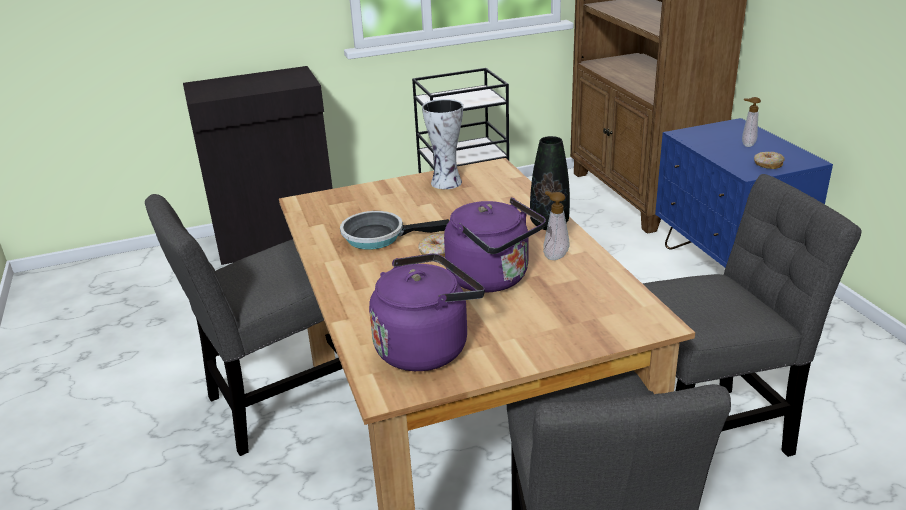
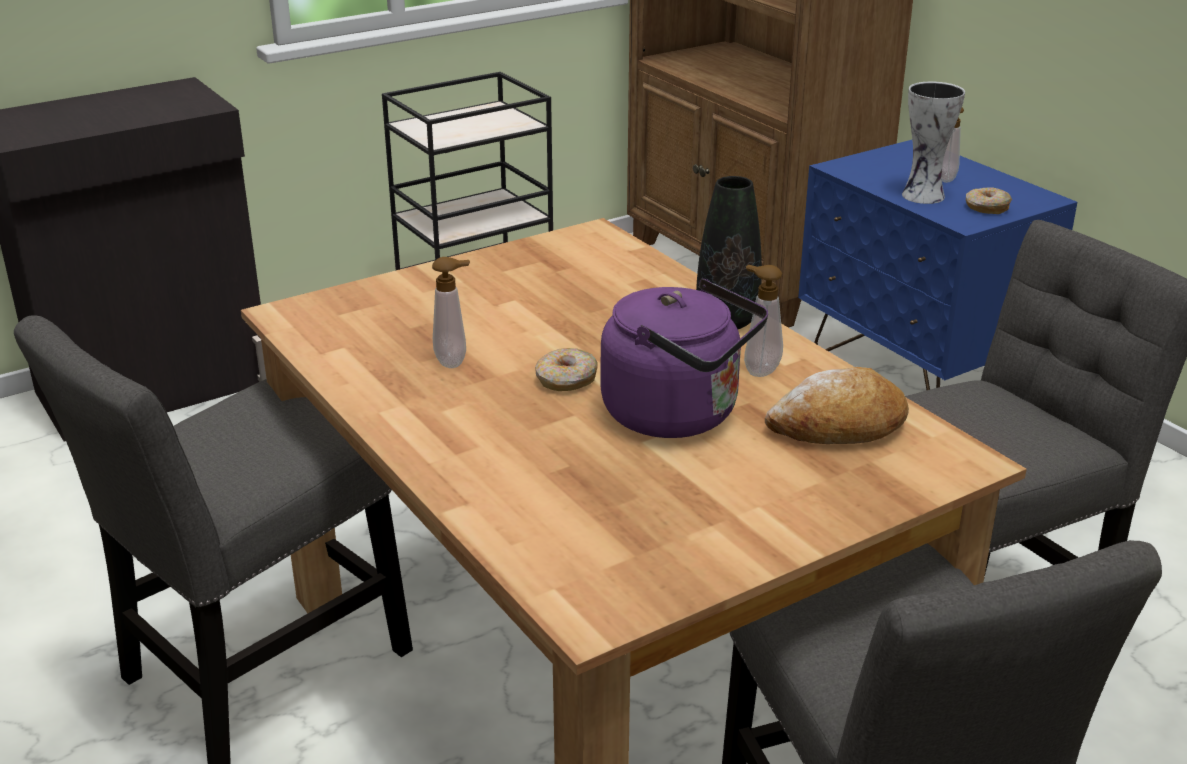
camera: 15 degrees left, 0 degrees up
frying pan [340,211,450,250] -> soap dispenser [432,257,470,368]
purple kettle [369,254,485,371] -> none
vase [422,99,463,189] -> vase moved to [902,82,965,204]
none -> bread [765,367,909,444]

